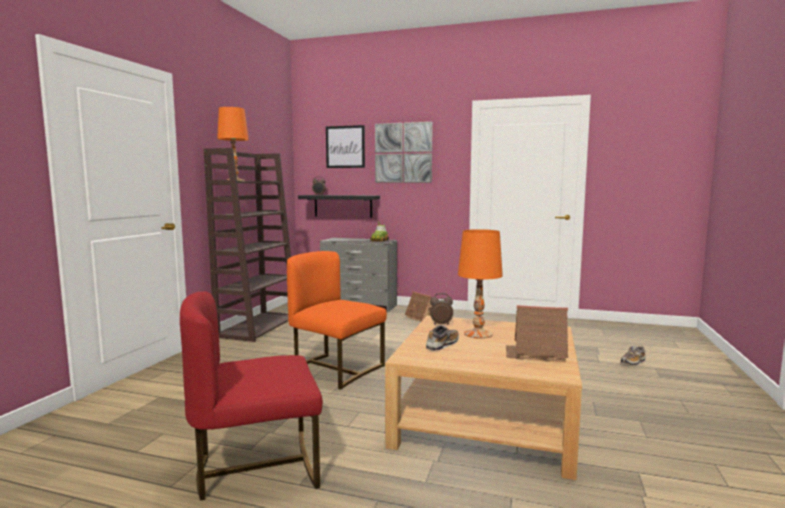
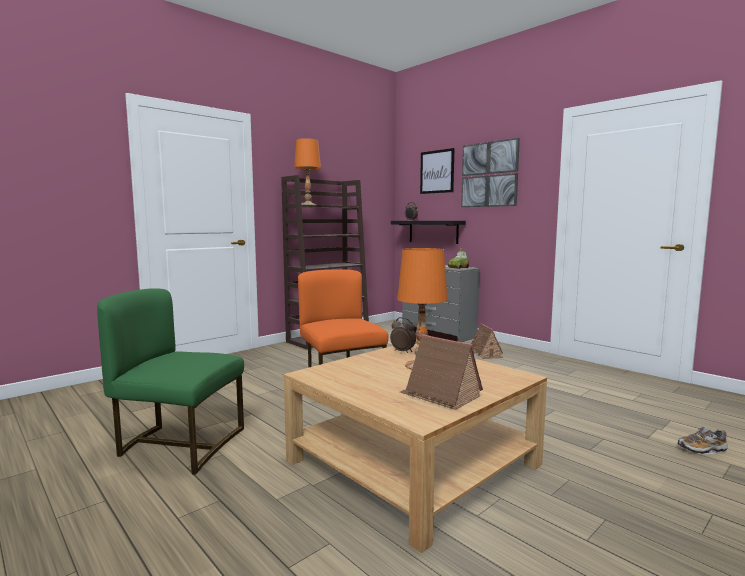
camera: 30 degrees right, 0 degrees up
red chair [180,291,323,501] -> green chair [97,288,244,475]
shoe [426,325,459,351] -> none

